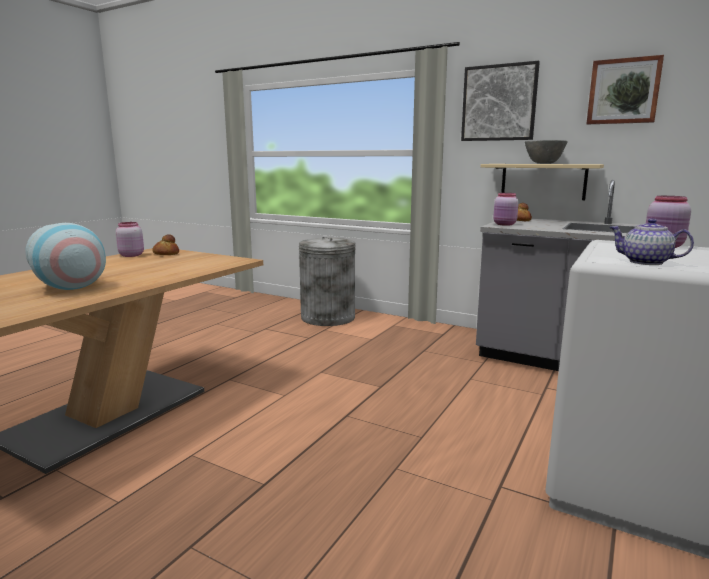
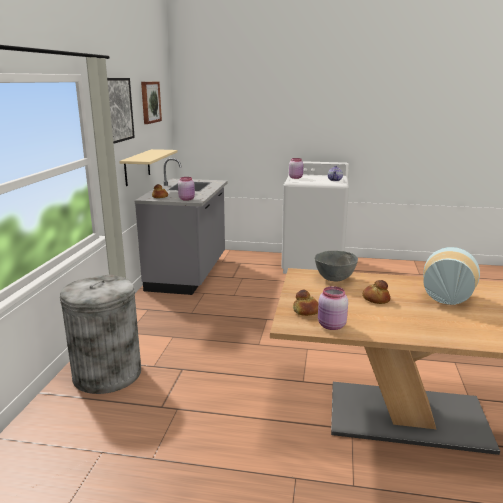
camera: 110 degrees left, 5 degrees up
grey bowl [525,140,568,164] -> grey bowl moved to [315,251,358,281]
none -> bread [363,280,390,304]

